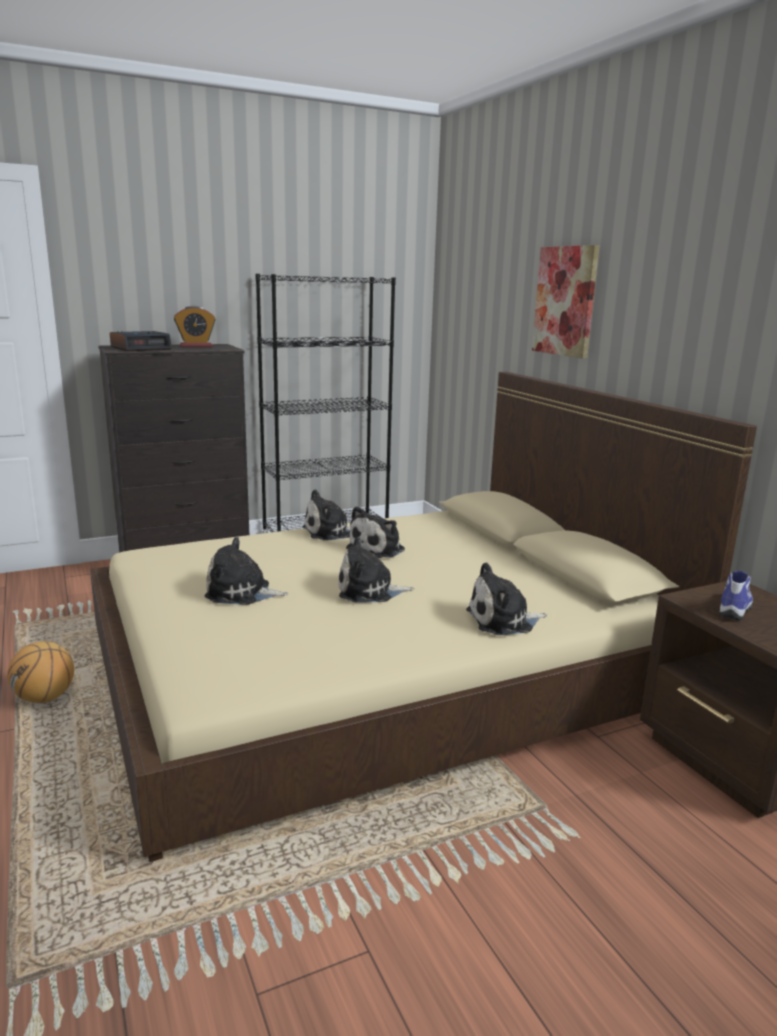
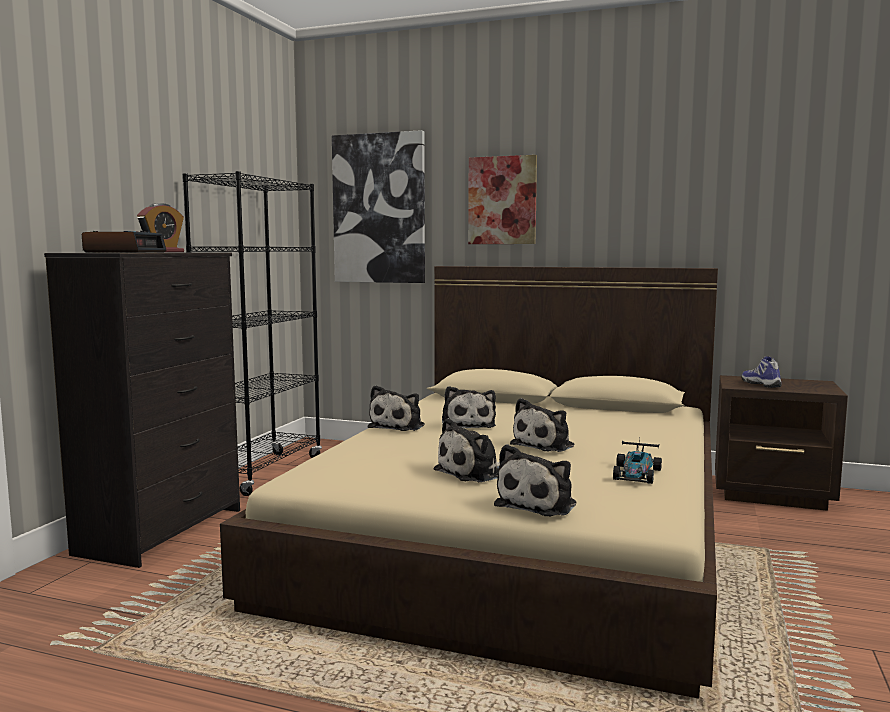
camera: 45 degrees left, 10 degrees down
basketball [7,641,74,703] -> none
plush toy [466,562,547,635] -> plush toy moved to [494,444,576,516]
none -> picture [332,130,425,283]
none -> toy car [613,437,662,484]

